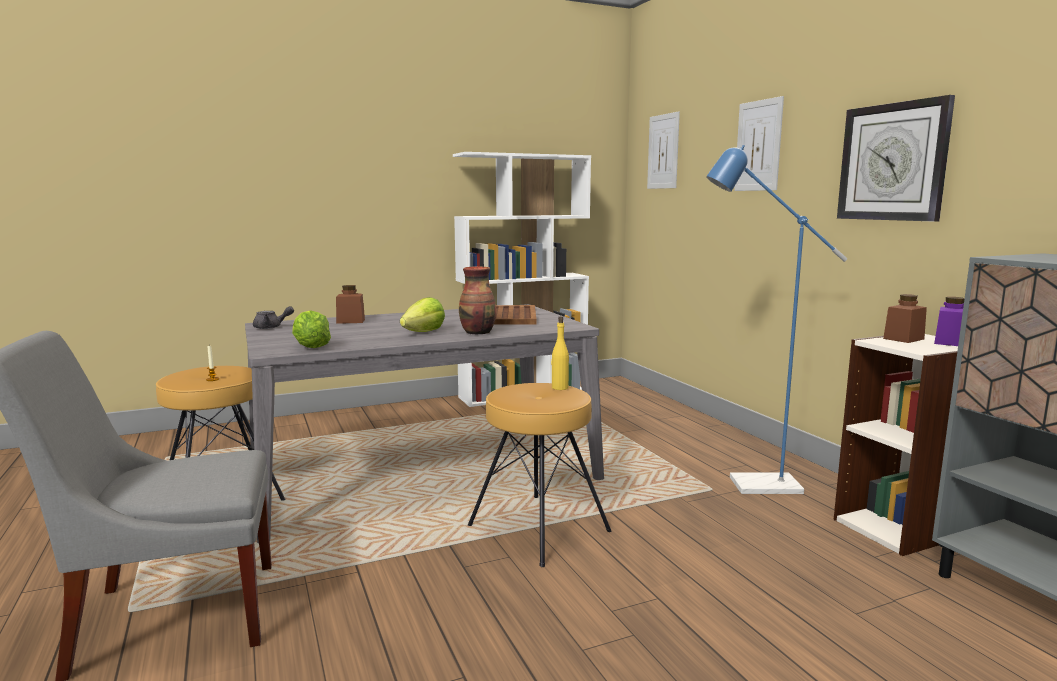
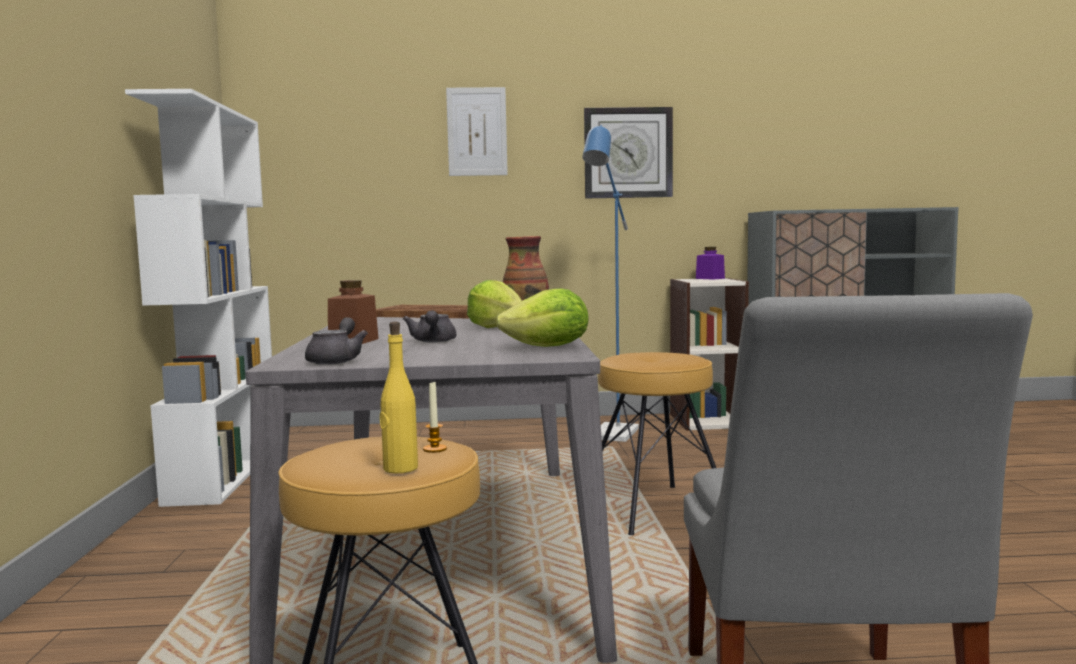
camera: 70 degrees left, 5 degrees down
yellow bottle [551,316,569,390] -> yellow bottle moved to [380,321,418,473]
picture [647,111,680,189] -> none
brown jar [883,294,927,343] -> none
none -> grey teapot [403,310,456,343]

